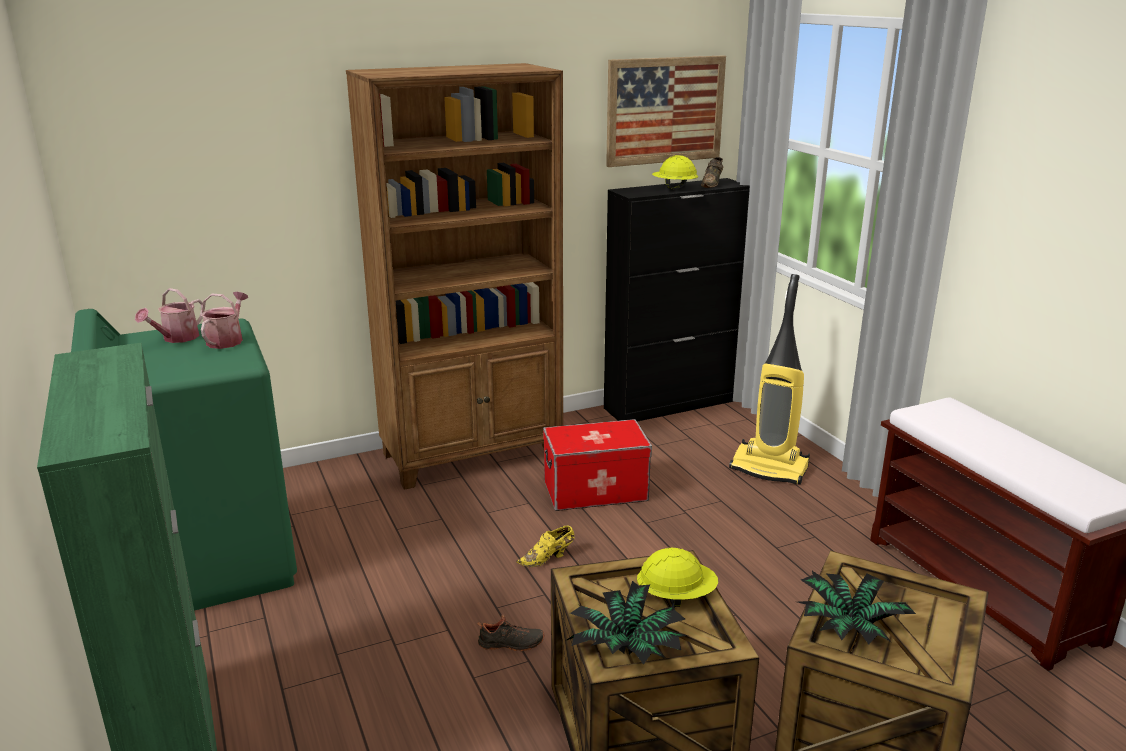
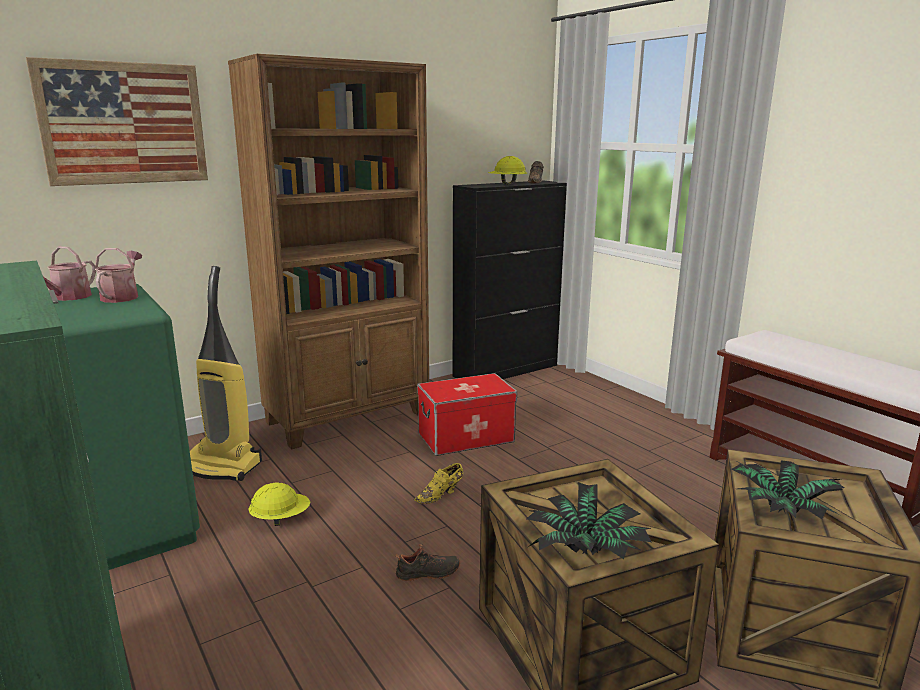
camera: 10 degrees left, 5 degrees down
picture [606,55,726,167] -> picture moved to [26,57,208,186]
yellow hard hat [637,548,718,607] -> yellow hard hat moved to [248,483,310,526]
vacuum cleaner [729,274,810,485] -> vacuum cleaner moved to [190,266,262,481]

